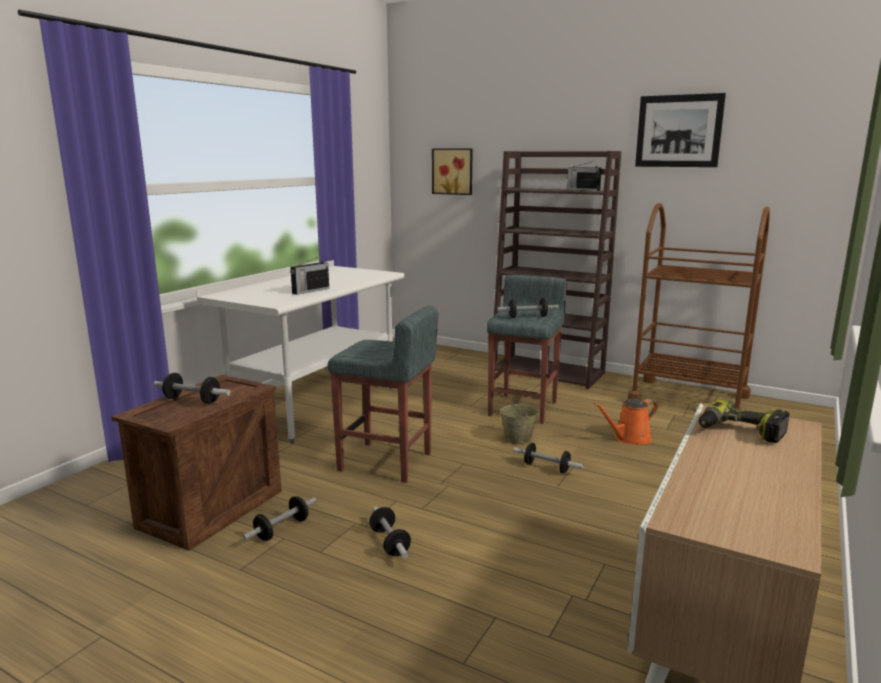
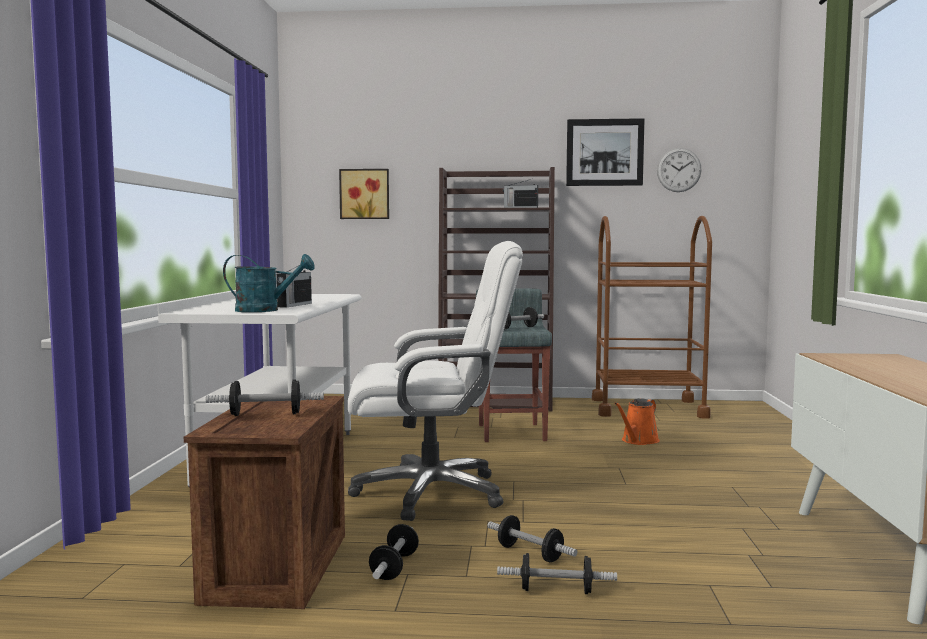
camera: 25 degrees left, 10 degrees down
grey stool [327,306,438,483] -> white office chair [348,241,523,521]
beige bucket [500,390,539,444] -> none
dumbbell [513,443,583,474] -> dumbbell moved to [497,553,617,594]
power drill [698,399,789,443] -> none
none -> turquoise watering can [223,254,315,312]
none -> wall clock [657,148,702,192]

